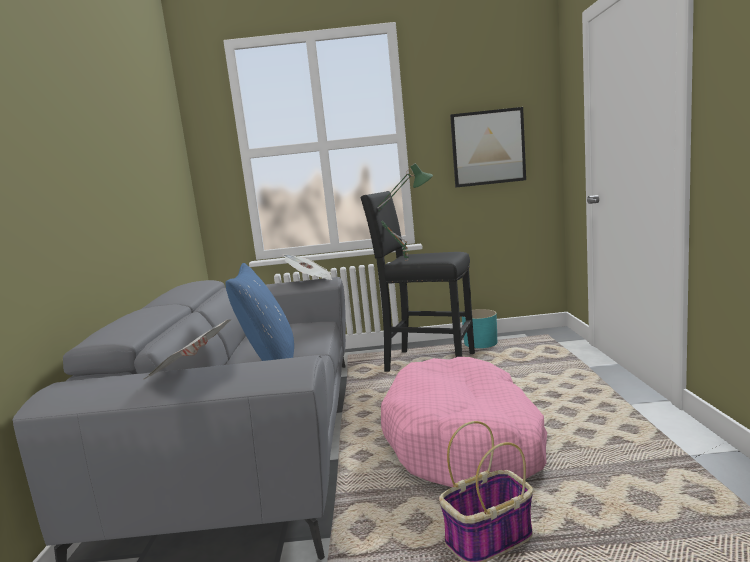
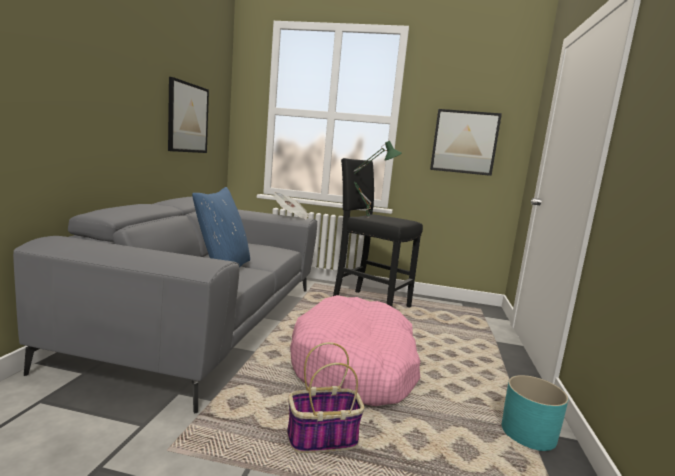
camera: 10 degrees right, 0 degrees up
newspaper [144,319,231,379] -> none
turquoise planter [462,309,497,348] -> turquoise planter moved to [502,375,568,451]
none -> picture [168,77,209,153]

